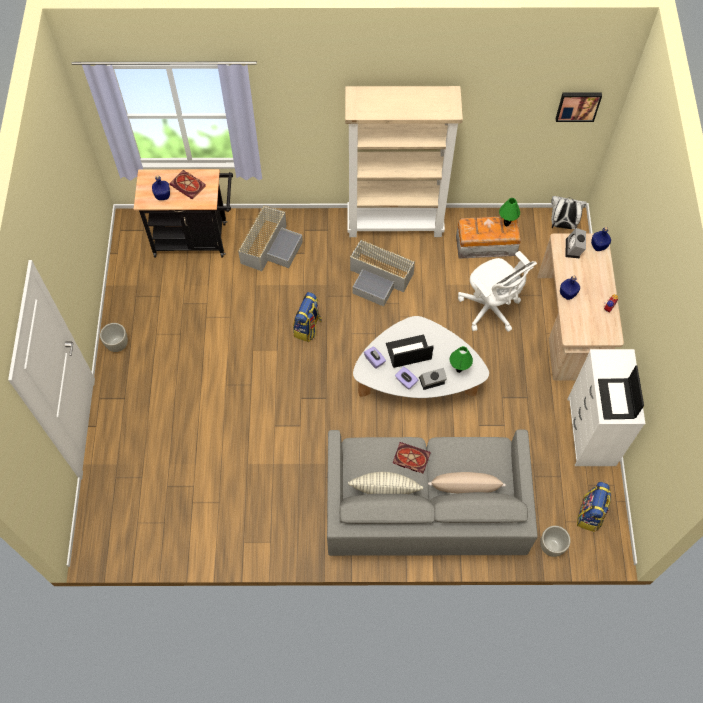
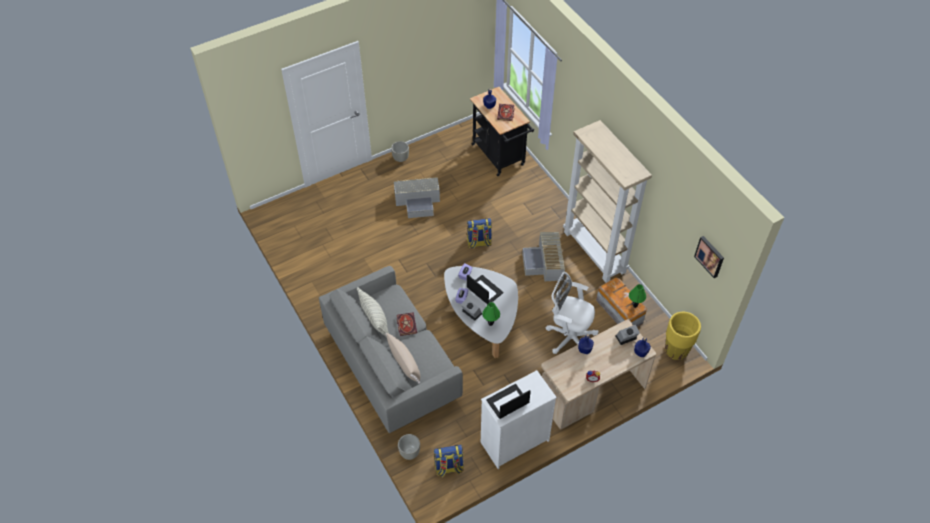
camera: 60 degrees right, 10 degrees down
grey storage box [238,205,303,271] -> grey storage box moved to [394,176,440,218]
white office chair [458,251,537,332] -> white office chair turned 90 degrees clockwise [546,272,599,354]
white backpack [551,196,587,229] -> yellow planter [665,312,701,360]

